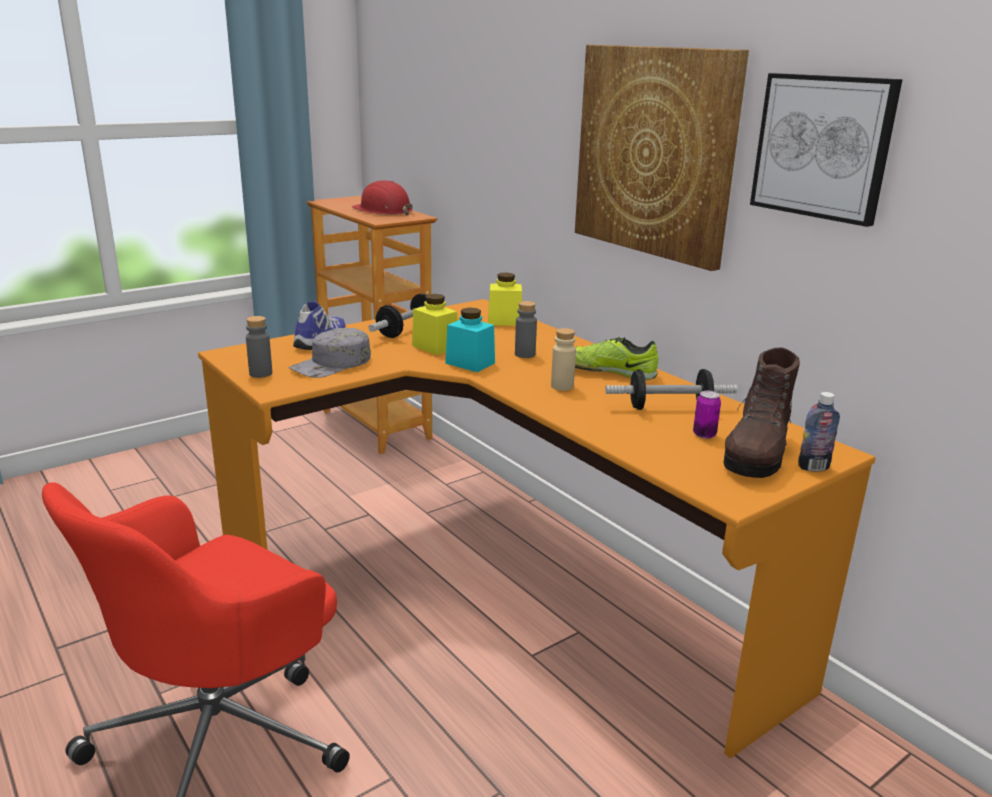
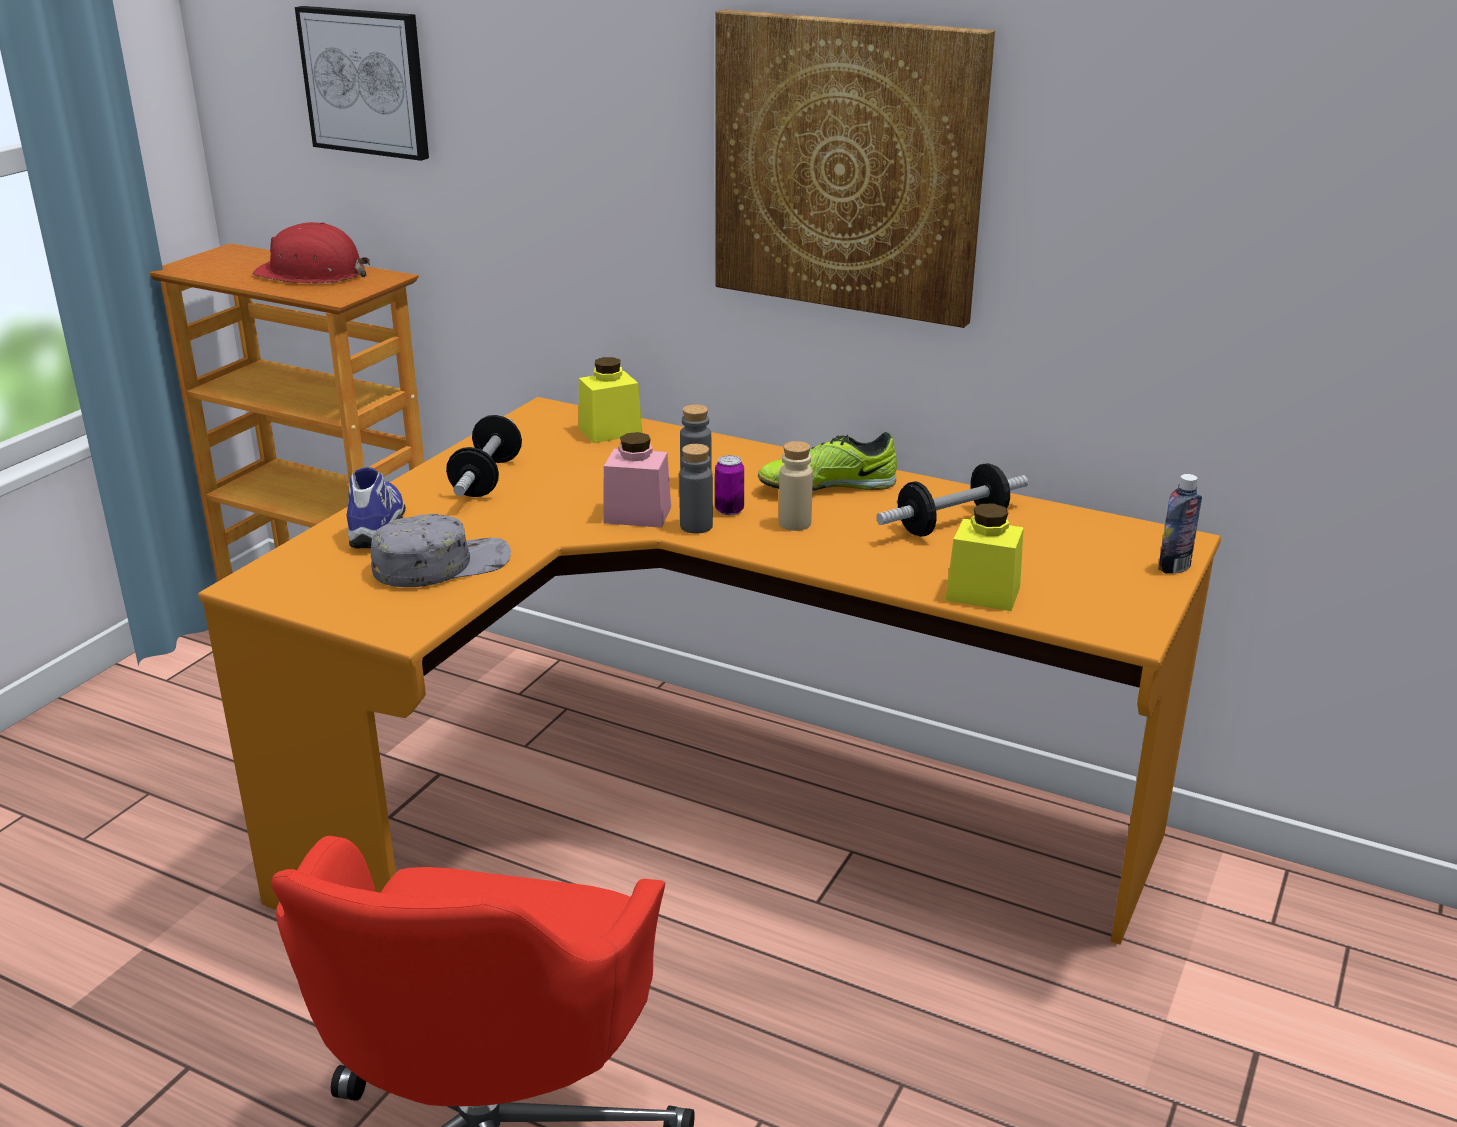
camera: 25 degrees left, 5 degrees up
grey bottle [246,316,272,378] -> grey bottle moved to [679,444,713,534]
grey cap [289,328,371,378] -> grey cap turned 135 degrees counterclockwise [371,514,511,587]
yellow jar [412,294,457,355] -> yellow jar moved to [946,504,1024,611]
turquoise jar [445,308,495,372] -> pink jar [603,432,671,528]
can [693,391,721,439] -> can moved to [715,455,744,515]
brown boot [723,347,800,478] -> none
picture [750,73,903,227] -> picture moved to [295,6,429,161]

